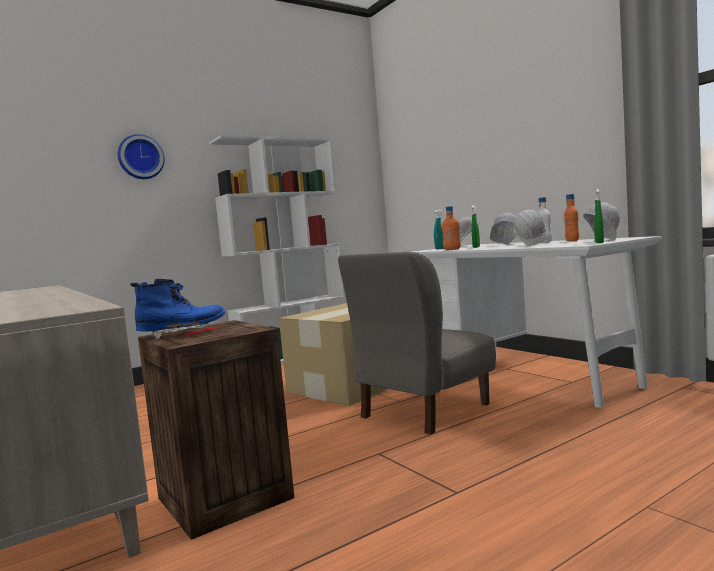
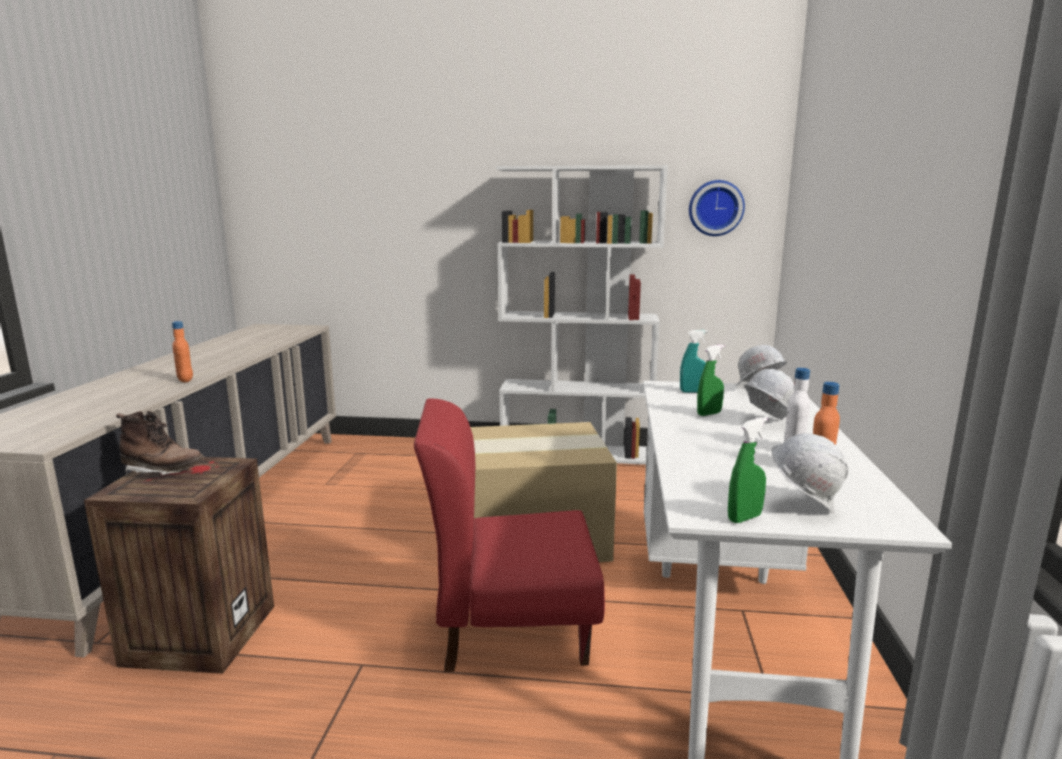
camera: 40 degrees right, 10 degrees up
wall clock [118,134,165,179] -> wall clock moved to [689,180,745,236]
blue boot [130,279,225,340] -> brown boot [116,411,204,476]
grey chair [338,252,496,435] -> red chair [414,399,605,672]
orange bottle [442,206,461,250] -> orange bottle moved to [172,321,193,382]
white hard hat [514,210,550,246] -> none

